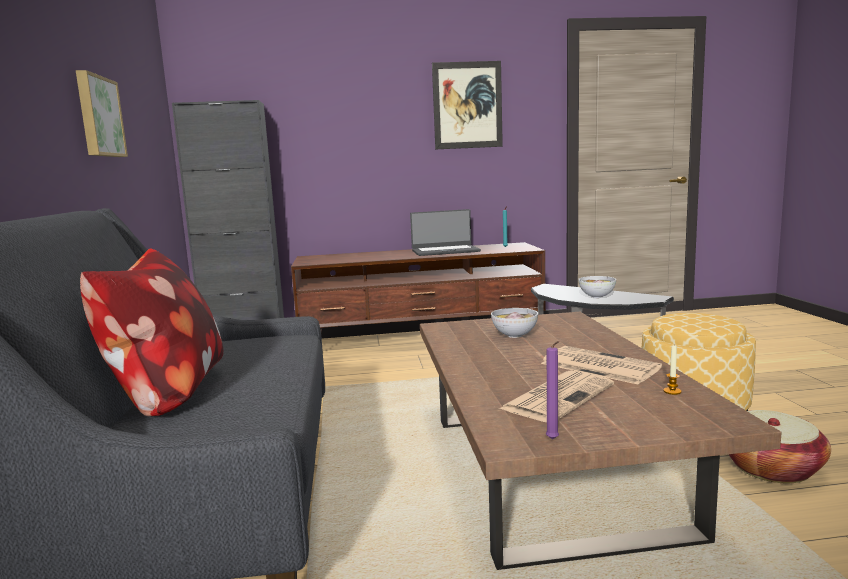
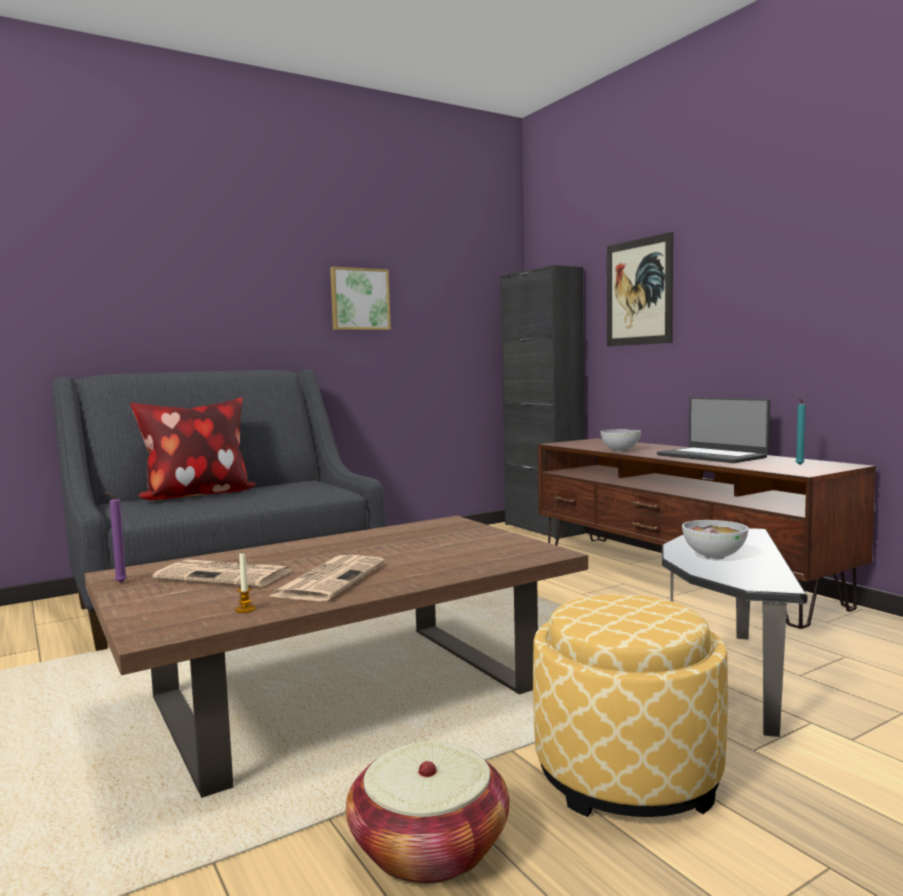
camera: 65 degrees right, 5 degrees down
picture [432,61,503,149] -> picture moved to [607,232,673,346]
bowl [491,308,538,338] -> bowl moved to [601,429,641,451]

